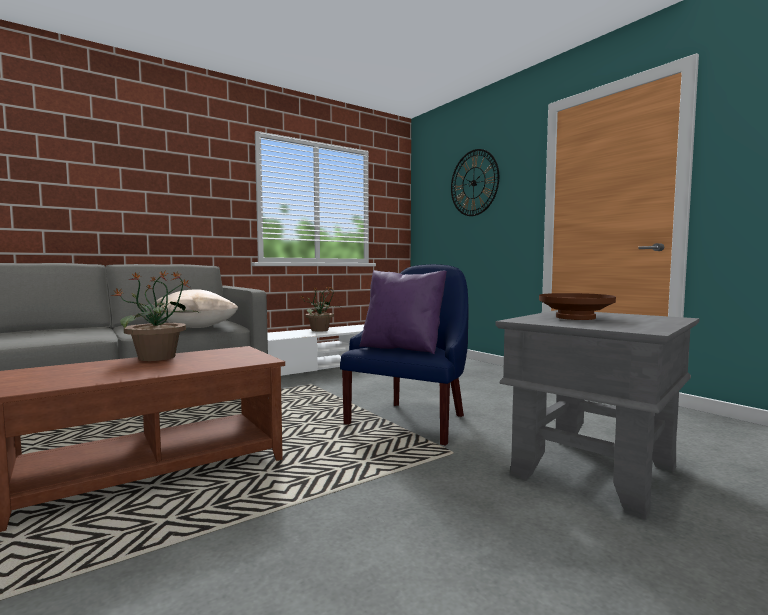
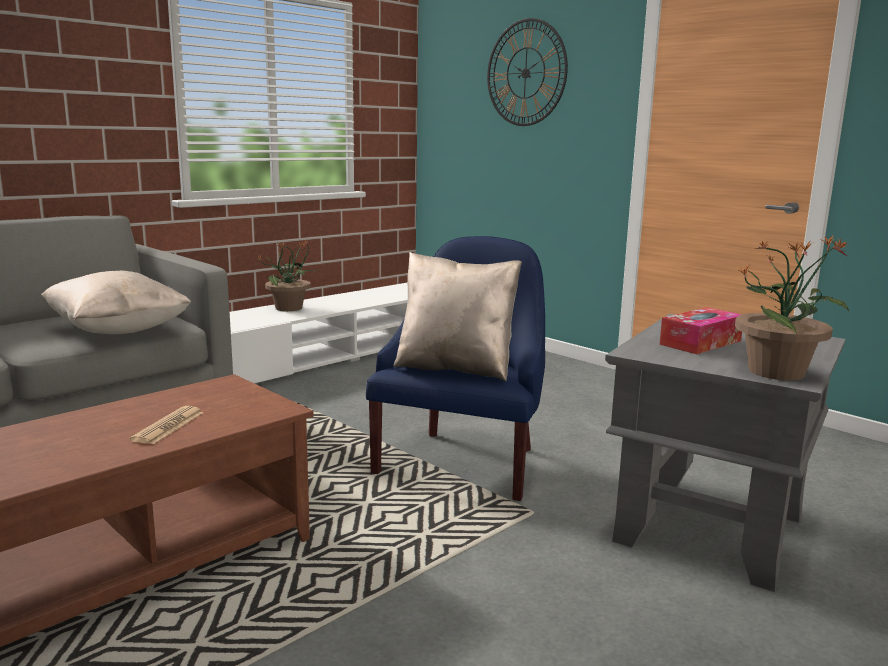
camera: 10 degrees left, 10 degrees up
potted plant [110,271,201,361] -> potted plant moved to [735,234,849,380]
purple pillow [359,270,447,354] -> beige pillow [393,252,522,382]
brown bowl [539,293,616,320] -> tissue box [659,307,742,354]
none -> newspaper [130,406,203,444]

